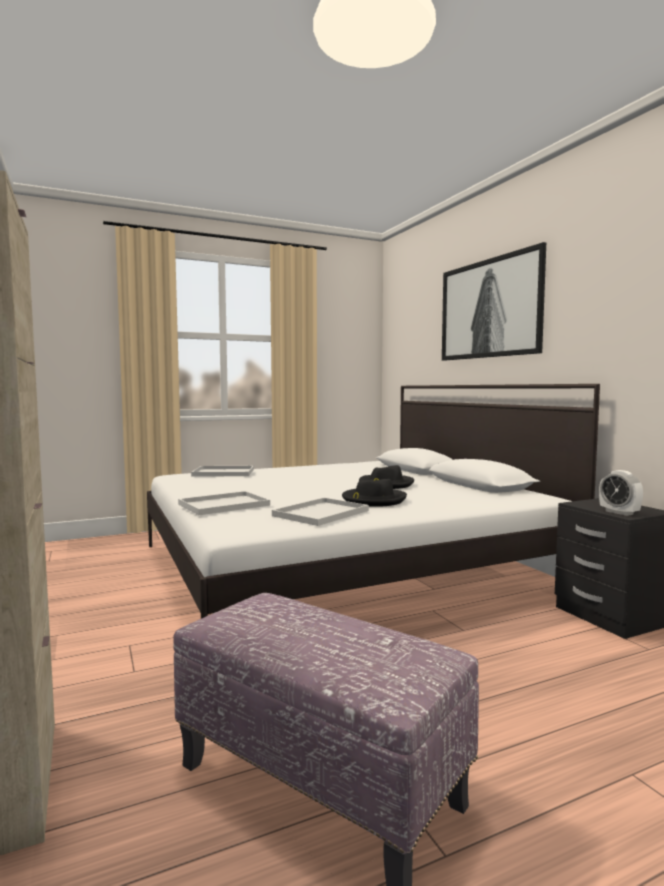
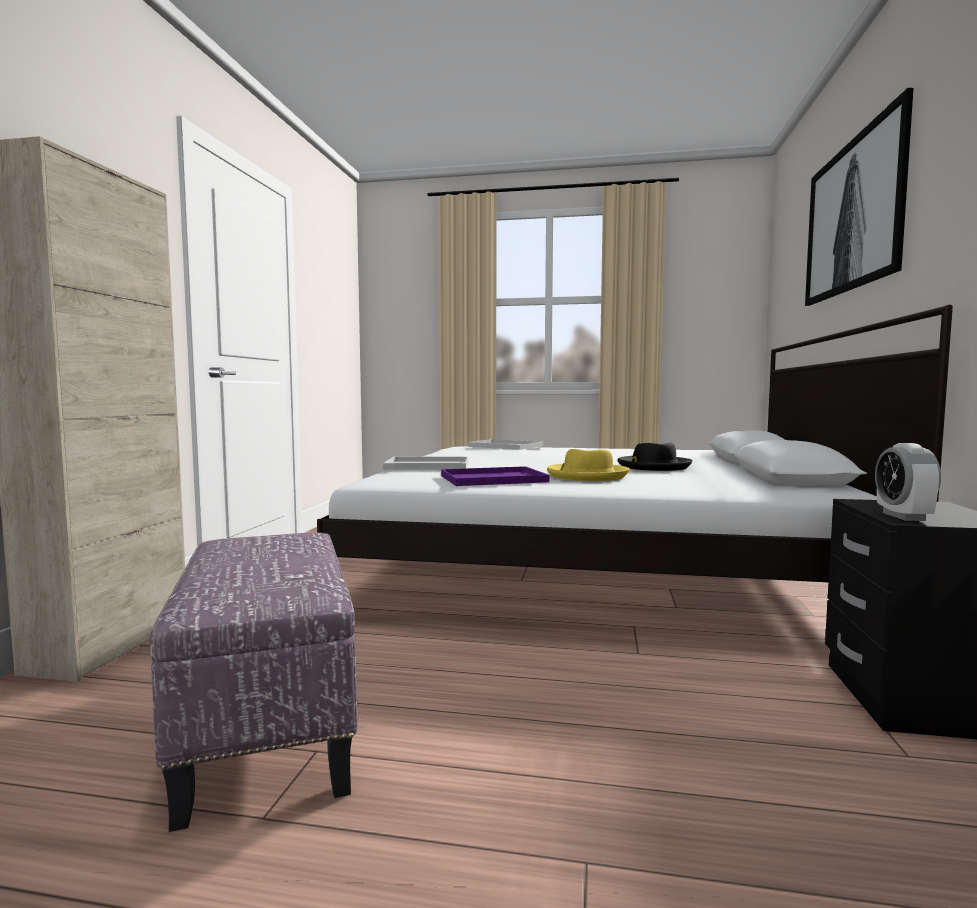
camera: 35 degrees right, 0 degrees up
white tray [272,498,369,526] -> purple tray [441,466,550,486]
black hat [342,479,407,507] -> yellow hat [547,449,630,481]

